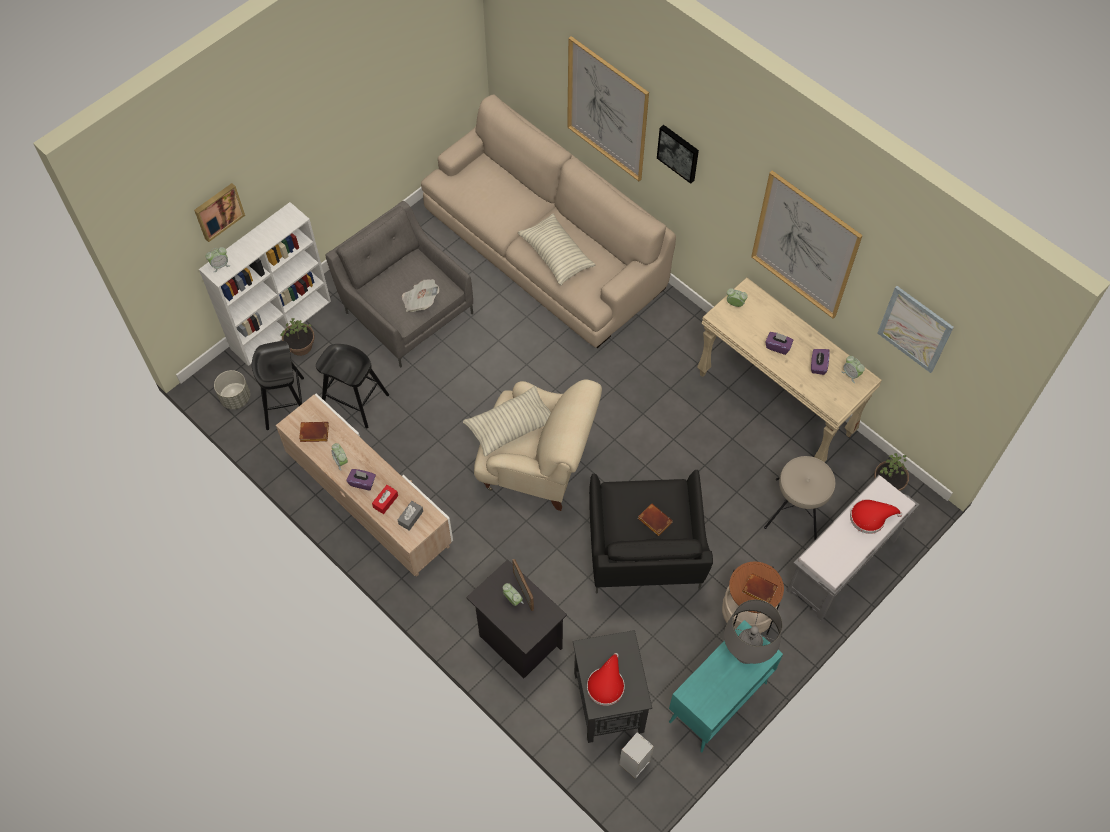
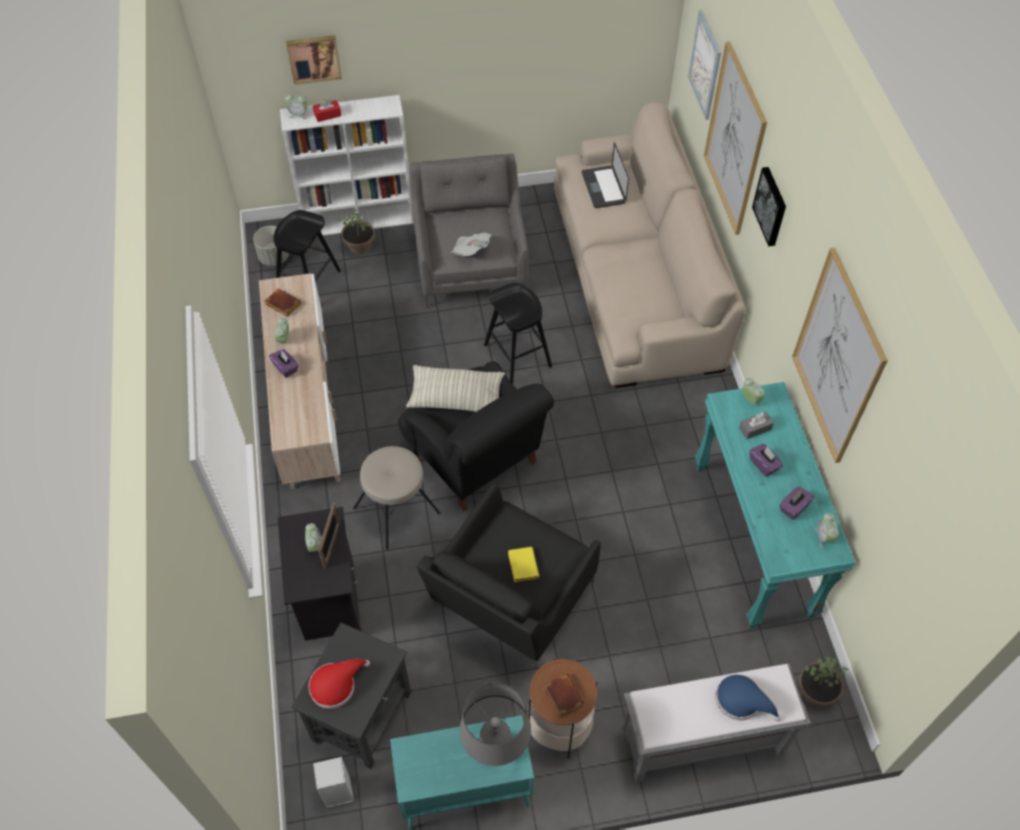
camera: 35 degrees right, 5 degrees down
black stool [316,344,389,428] -> black stool moved to [484,283,552,384]
red tissue box [372,485,398,514] -> red tissue box moved to [313,99,341,122]
grey tissue box [398,501,423,531] -> grey tissue box moved to [739,412,774,439]
beige armchair [474,379,602,511] -> black armchair [398,361,554,512]
pillow [518,213,596,286] -> none
brown book [638,504,673,536] -> yellow book [508,547,539,582]
beige console table [697,277,882,462] -> turquoise console table [695,382,856,629]
beige stool [764,456,835,541] -> beige stool moved to [353,446,441,550]
red hat [850,499,902,534] -> blue hat [715,674,781,721]
picture [877,286,954,373] -> picture moved to [688,10,721,120]
none -> laptop [582,142,629,208]

